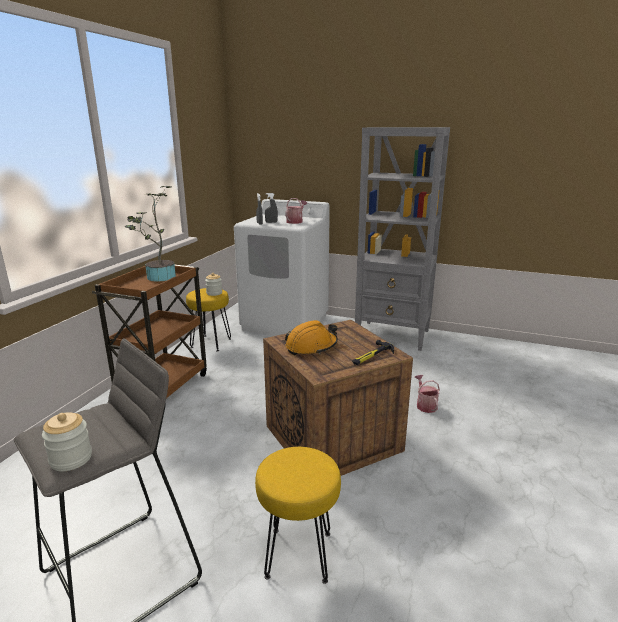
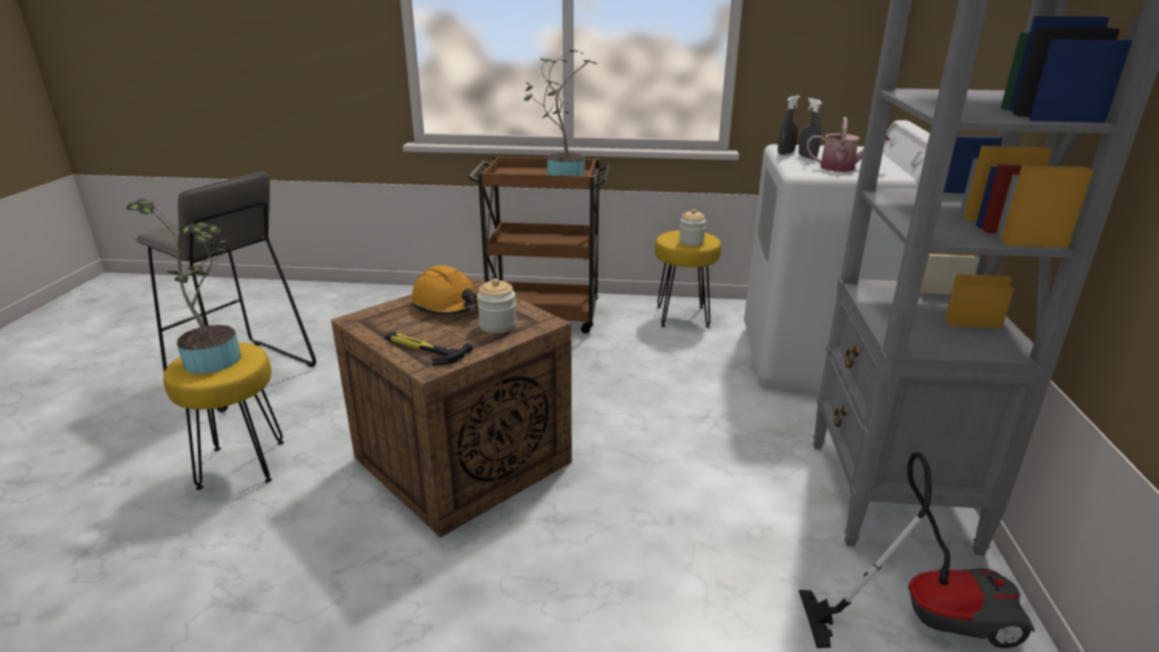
camera: 75 degrees right, 5 degrees up
jar [42,412,92,471] -> jar moved to [477,278,517,333]
watering can [415,375,440,413] -> none
none -> potted plant [126,199,241,374]
none -> vacuum cleaner [799,452,1035,649]

